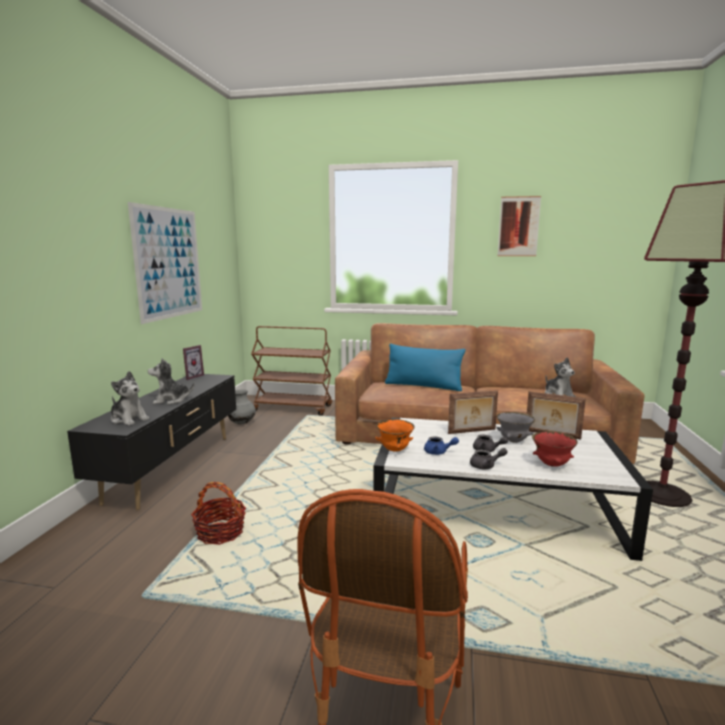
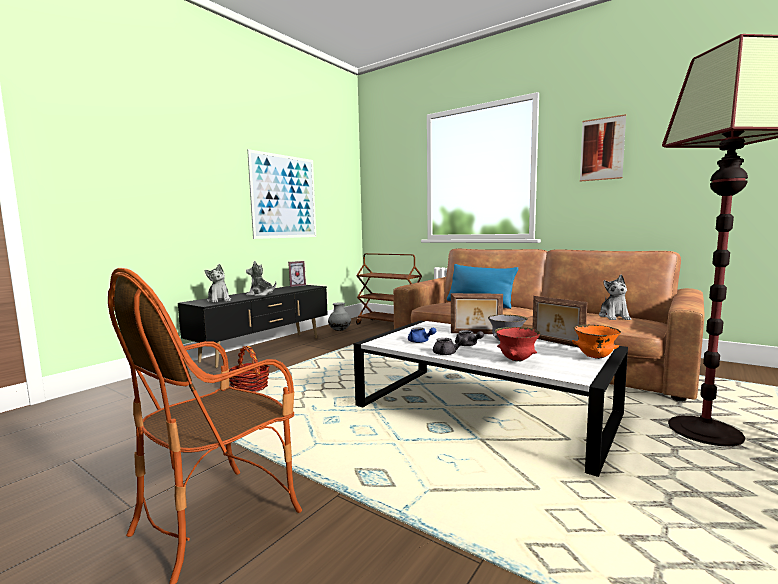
camera: 25 degrees right, 5 degrees down
orange bowl [375,419,415,452] -> orange bowl moved to [572,325,621,359]

